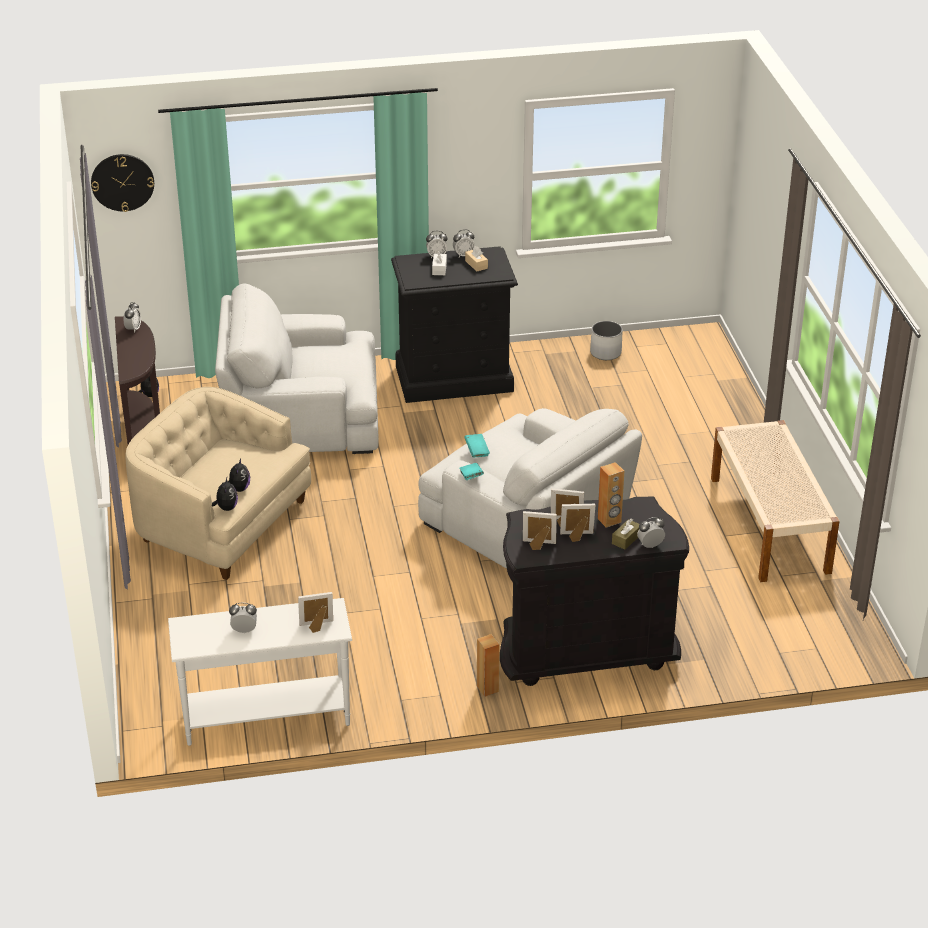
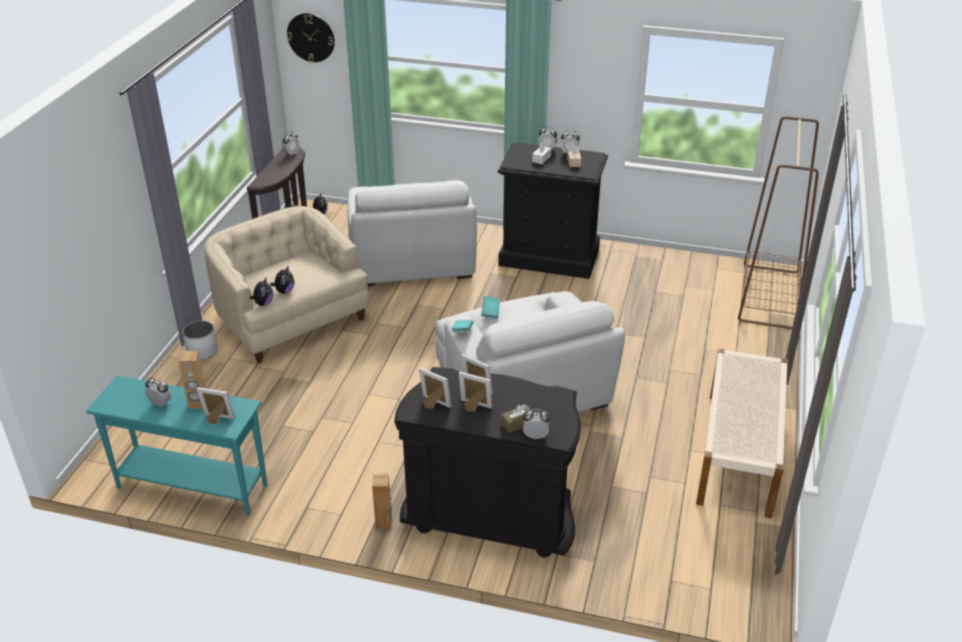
camera: 25 degrees right, 0 degrees up
white console table [168,598,352,746] -> turquoise console table [86,376,267,516]
white armchair [215,284,378,454] -> white armchair turned 120 degrees counterclockwise [347,180,477,286]
white planter [590,321,623,360] -> white planter moved to [182,321,218,360]
brown speaker [598,462,624,528] -> brown speaker moved to [178,351,206,409]
none -> brown clothes rack [738,116,819,329]

